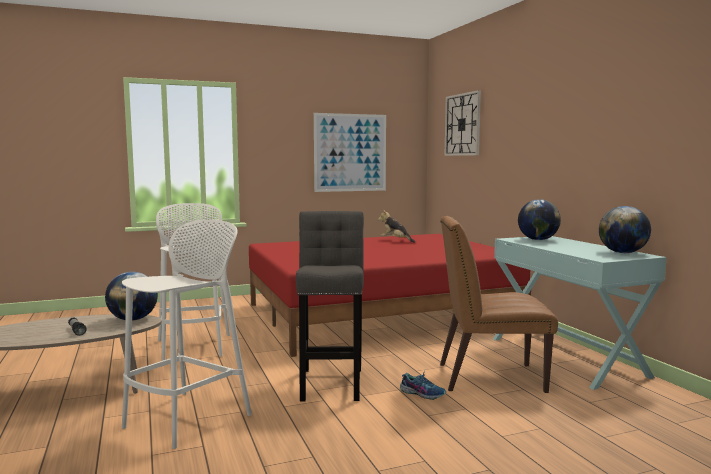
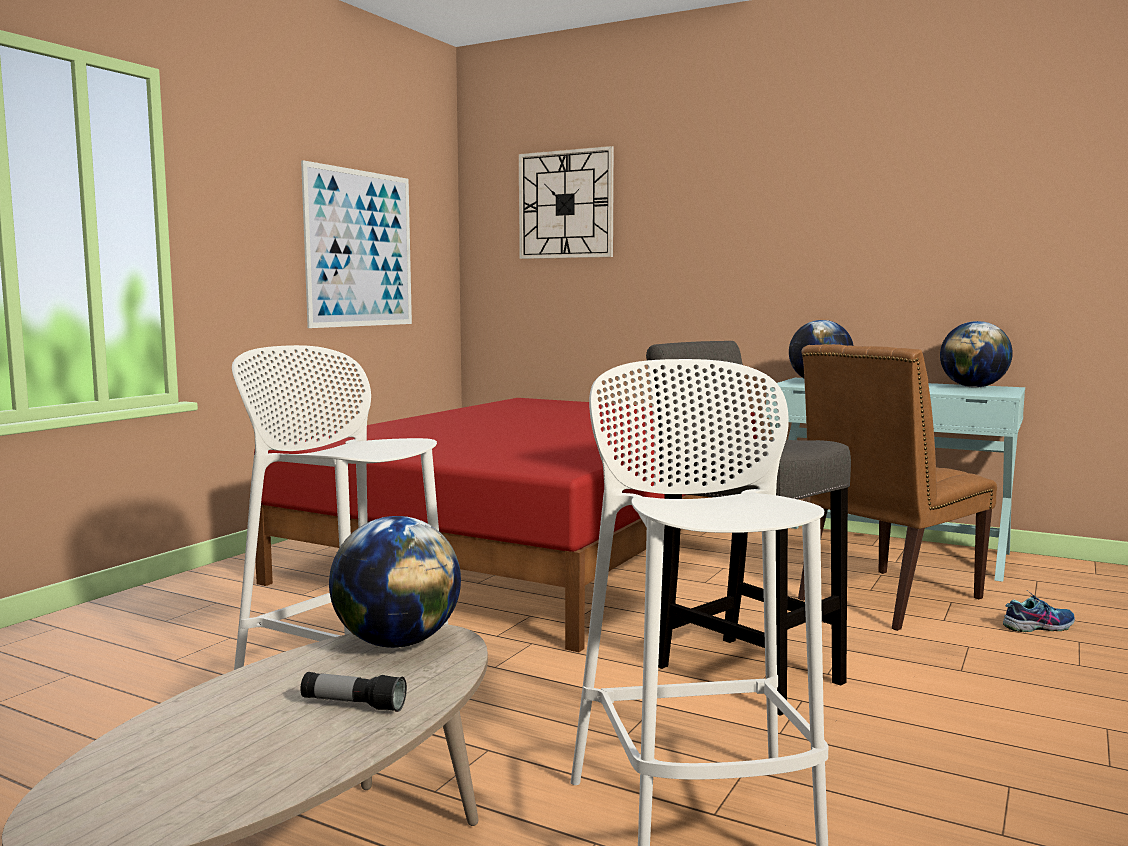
camera: 40 degrees left, 0 degrees up
plush toy [378,210,415,243] -> none
shoe [400,373,446,400] -> shoe moved to [1003,590,1075,632]

